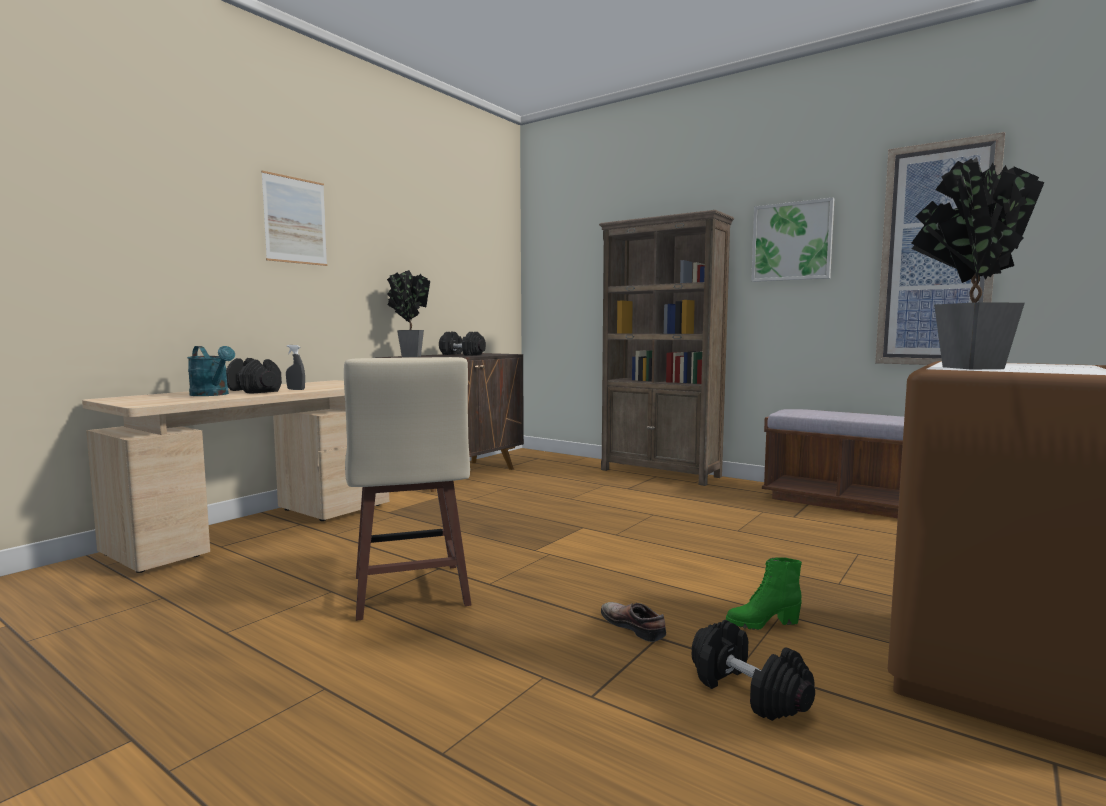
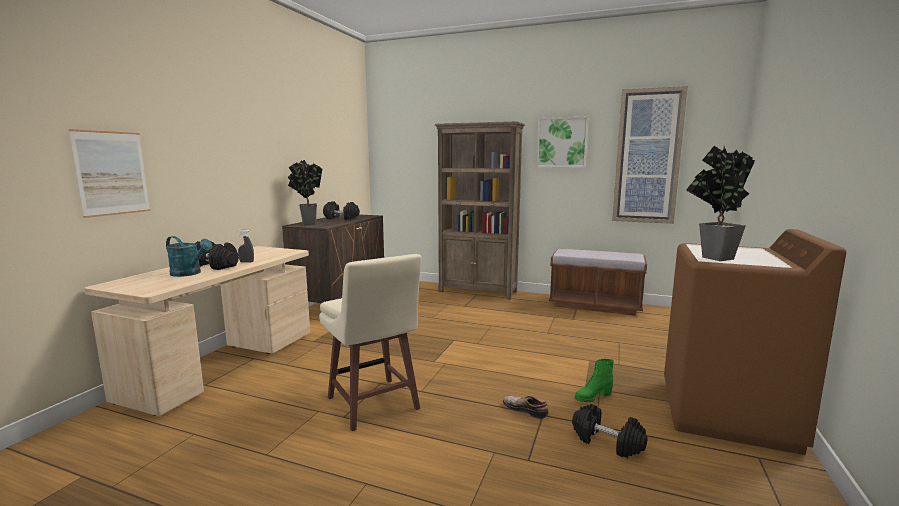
camera: 15 degrees left, 5 degrees up
picture [261,171,327,266] -> picture moved to [69,129,150,218]

